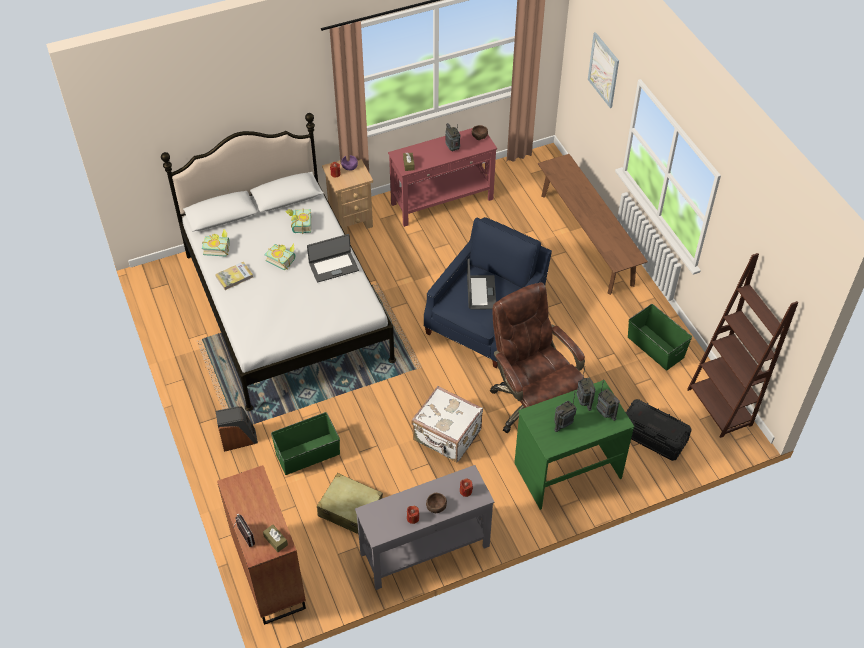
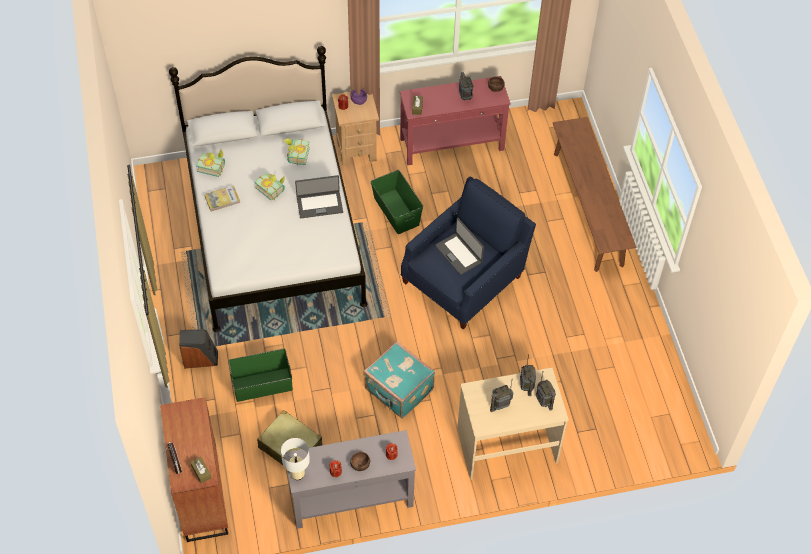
camera: 10 degrees right, 5 degrees up
white suitcase [411,386,483,462] -> turquoise suitcase [363,341,435,419]
laptop [467,259,496,310] -> laptop turned 135 degrees clockwise [435,218,484,275]
brown office chair [490,282,585,433] -> none
green desk [514,380,635,510] -> beige desk [457,368,569,480]
picture [588,32,619,108] -> none
black storage box [626,399,692,461] -> none
green storage box [628,304,692,370] -> green storage box moved to [371,170,423,234]
brown bookcase [687,253,798,438] -> none
none -> white table lamp [281,438,310,480]

